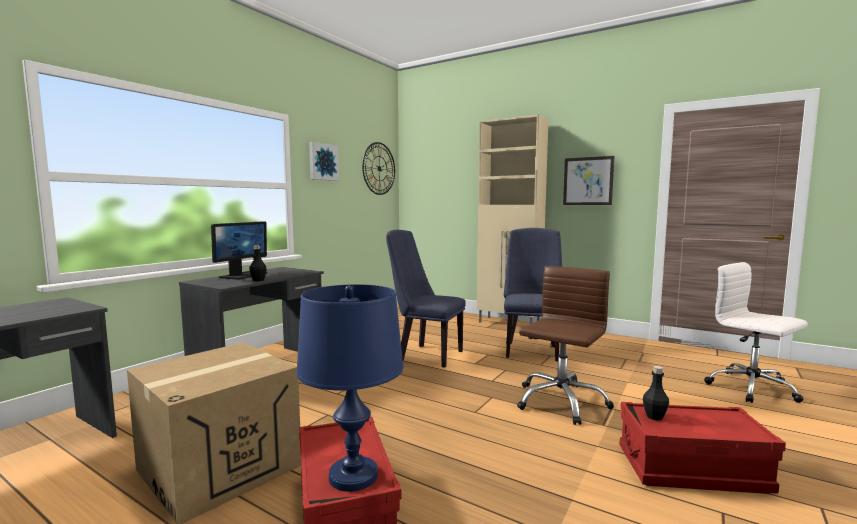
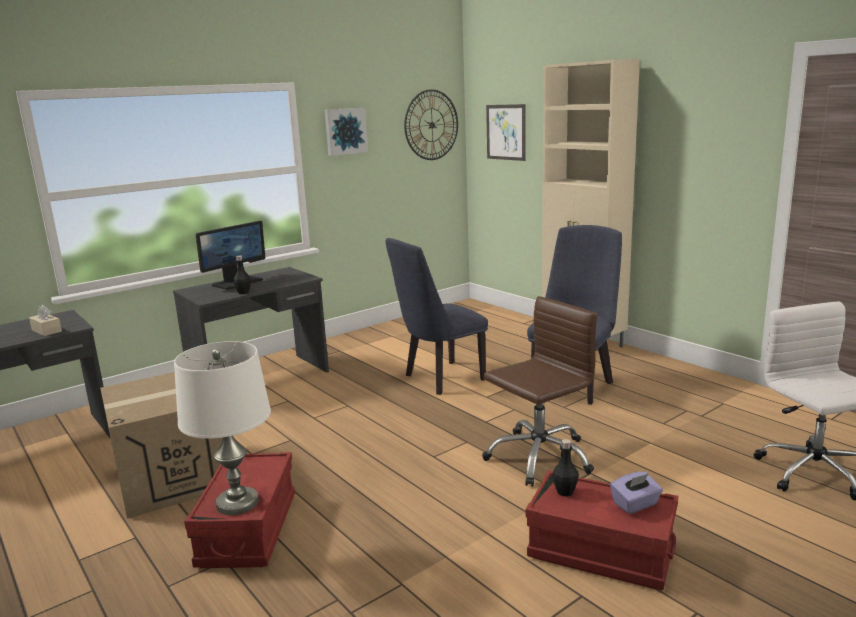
camera: 20 degrees right, 10 degrees up
blue table lamp [296,284,403,492] -> white table lamp [174,341,271,515]
blue chair [386,230,466,368] -> blue chair turned 75 degrees counterclockwise [386,238,488,395]
picture [563,156,614,205] -> picture moved to [486,104,526,161]
none -> beige tissue box [29,305,62,336]
none -> purple tissue box [610,472,663,514]

